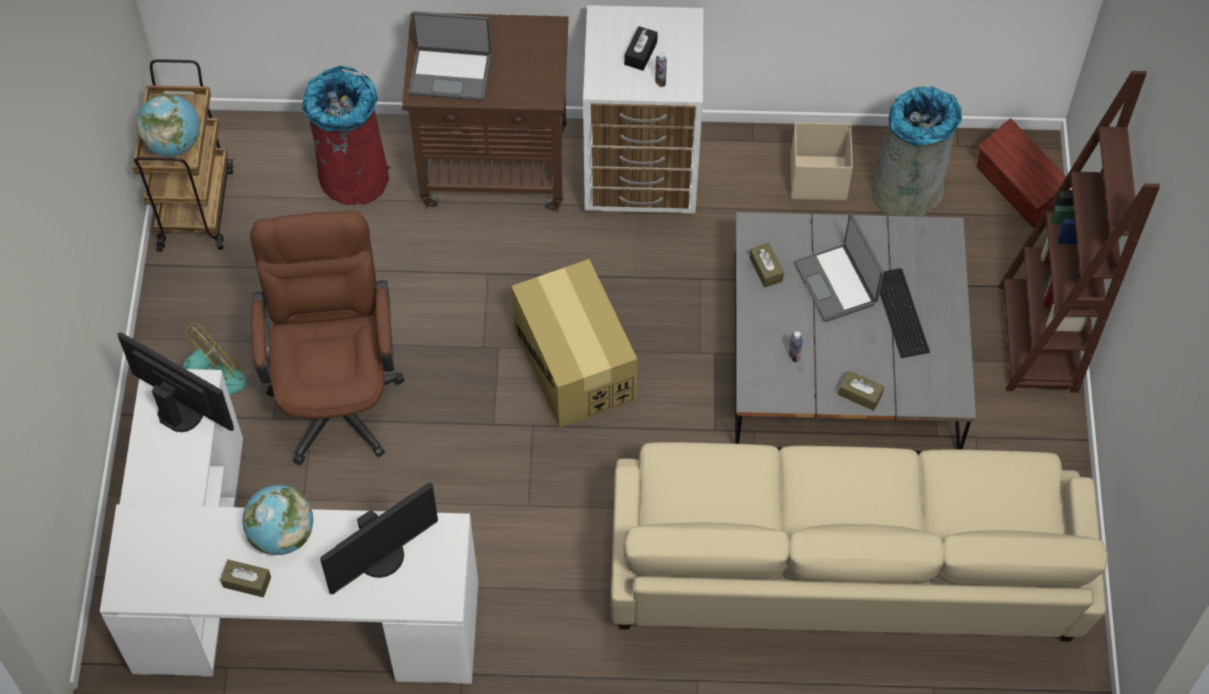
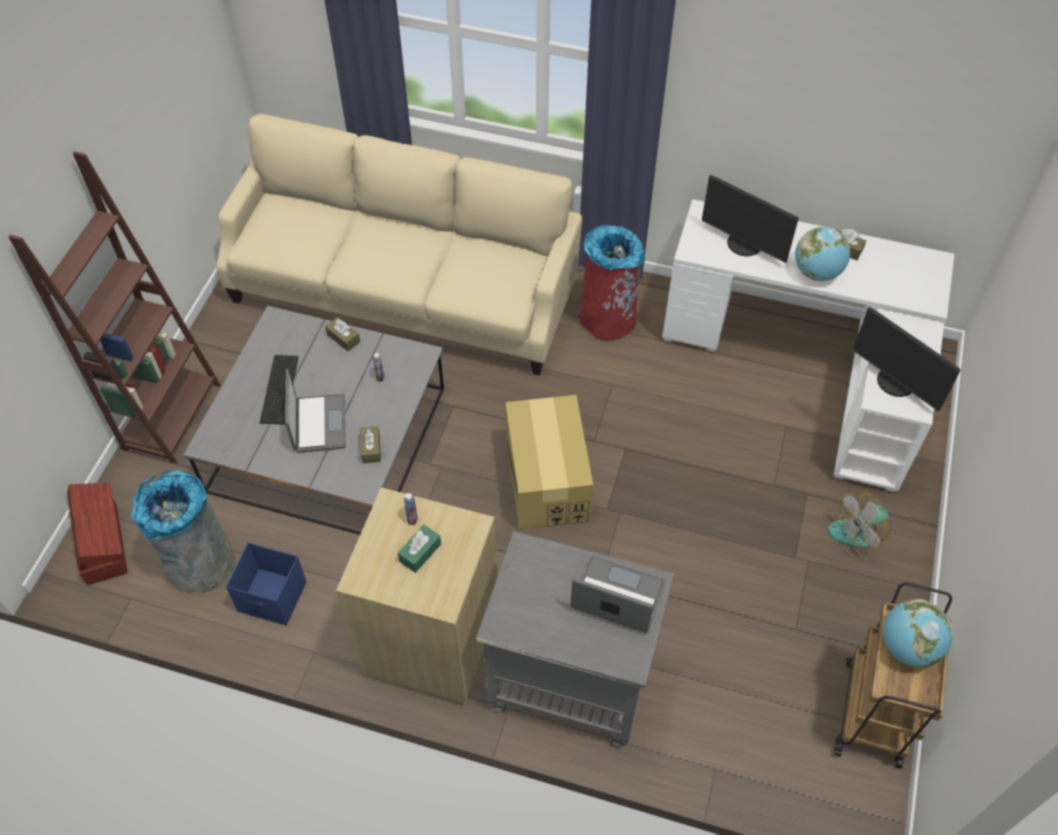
camera: 165 degrees left, 5 degrees down
brown office chair [250,211,404,465] -> none
red trash can [302,66,390,205] -> red trash can moved to [577,225,645,340]
monitor [320,483,438,594] -> monitor turned 120 degrees counterclockwise [702,175,799,263]
brown cart [402,13,569,212] -> grey cart [476,531,674,750]
white dresser [583,5,704,213] -> brown dresser [336,487,498,703]
black tissue box [624,26,658,71] -> green tissue box [398,525,441,573]
beige storage box [791,122,853,201] -> blue storage box [226,543,306,625]

